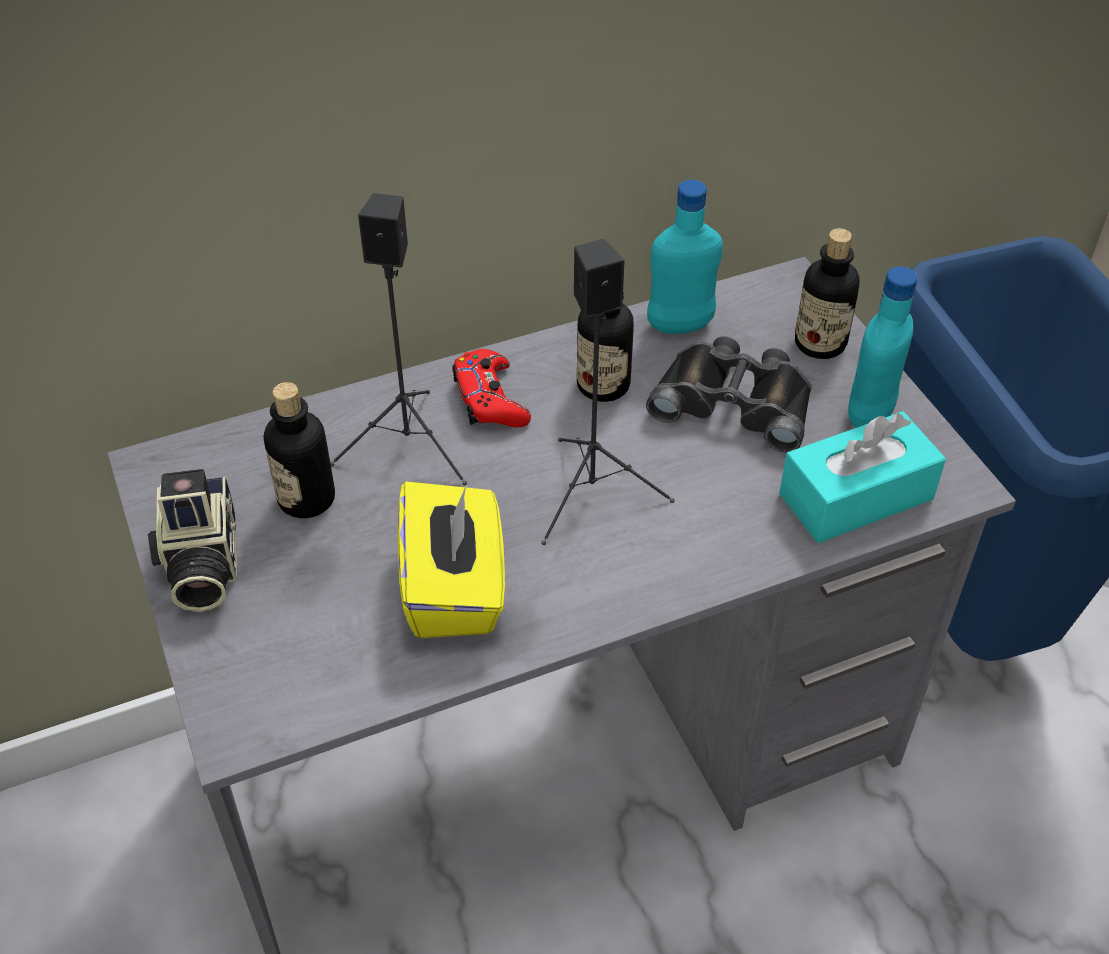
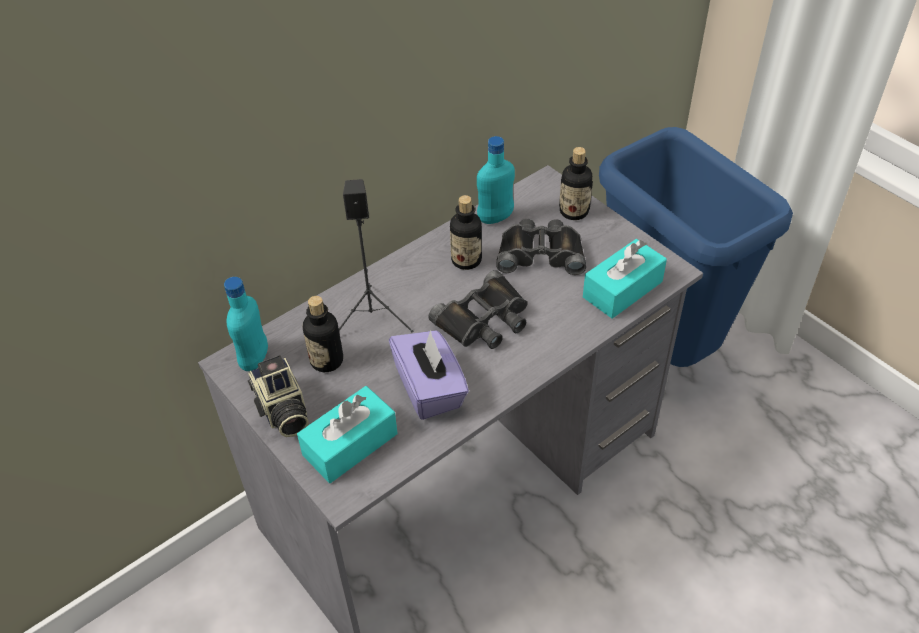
camera: 15 degrees left, 0 degrees up
yellow tissue box [398,481,505,638] -> purple tissue box [389,330,469,420]
red game controller [452,349,531,427] -> none
black speaker [541,239,675,545] -> black binoculars [428,270,528,349]
turquoise bottle [848,267,918,428] -> turquoise bottle moved to [224,277,268,371]
none -> turquoise tissue box [297,386,397,483]

